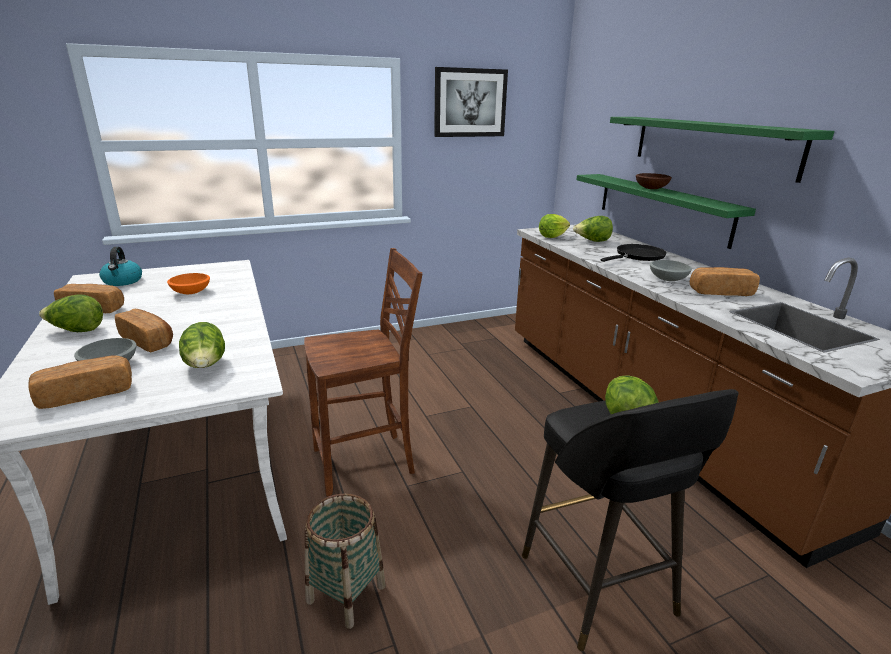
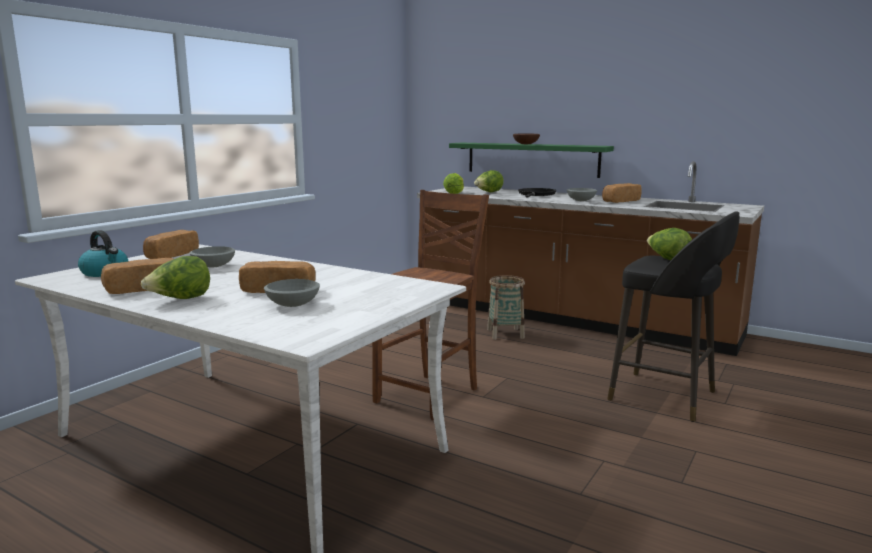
camera: 35 degrees left, 10 degrees down
bread [28,356,132,409] -> bread moved to [143,230,199,259]
orange bowl [167,273,210,294] -> grey bowl [190,246,235,267]
lettuce [179,322,225,368] -> none
basket [305,493,385,629] -> basket moved to [487,275,525,340]
picture [434,67,508,137] -> none
green shelf [610,117,834,183] -> none

